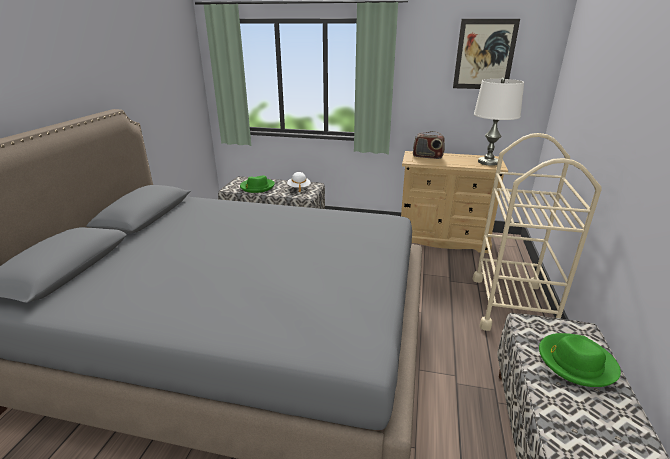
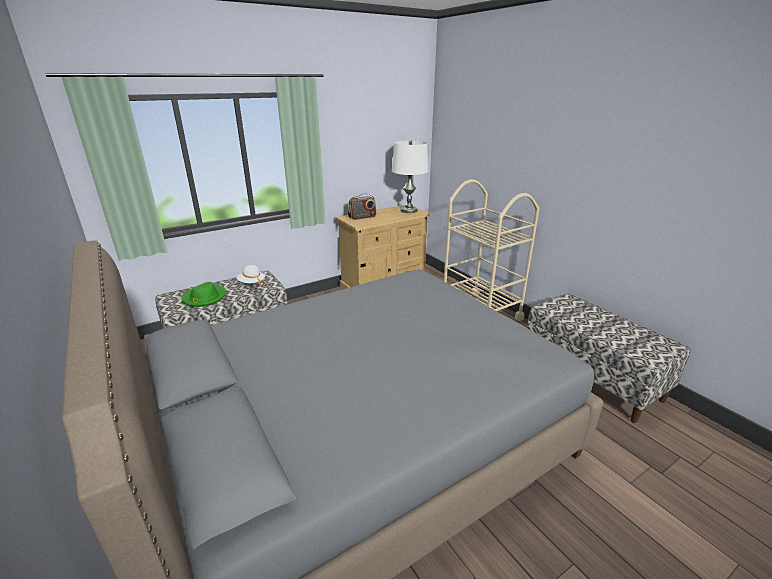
camera: 45 degrees left, 0 degrees up
picture [453,19,520,89] -> none
green hat [539,333,621,387] -> none

